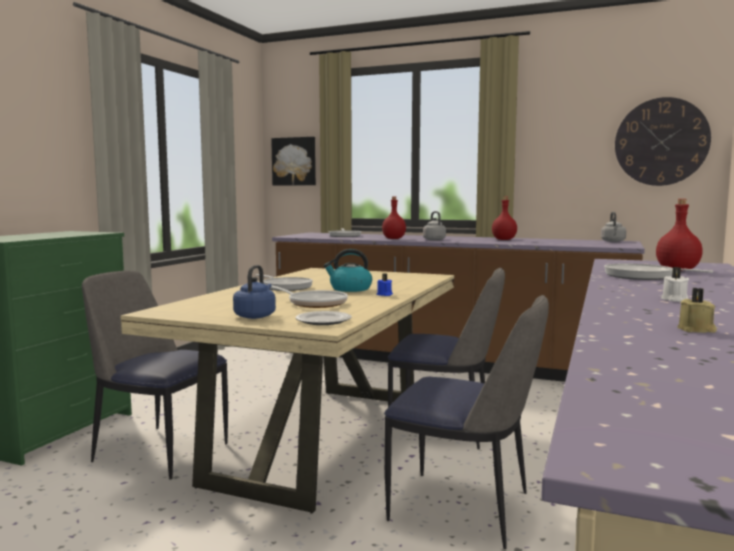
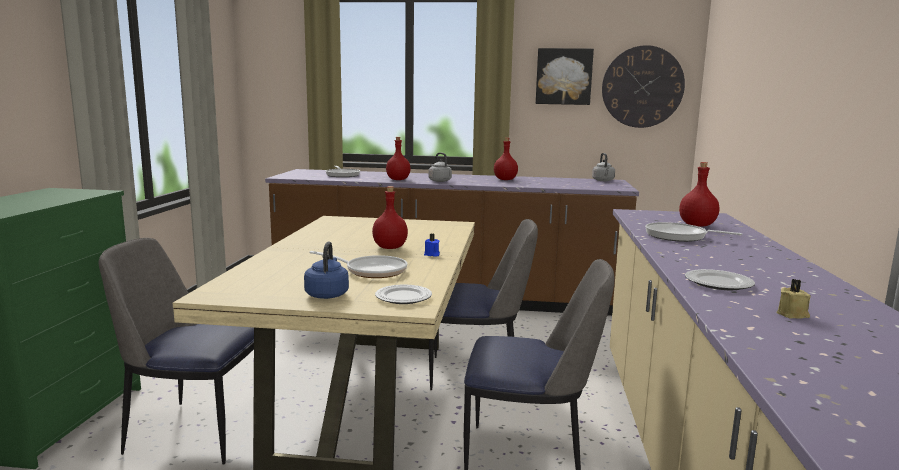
camera: 15 degrees left, 5 degrees up
frying pan [256,274,313,291] -> none
picture [271,137,316,186] -> picture moved to [536,48,594,105]
kettle [323,249,372,292] -> red bottle [372,186,408,249]
white candle [661,267,689,302] -> none
none -> plate [685,269,755,290]

